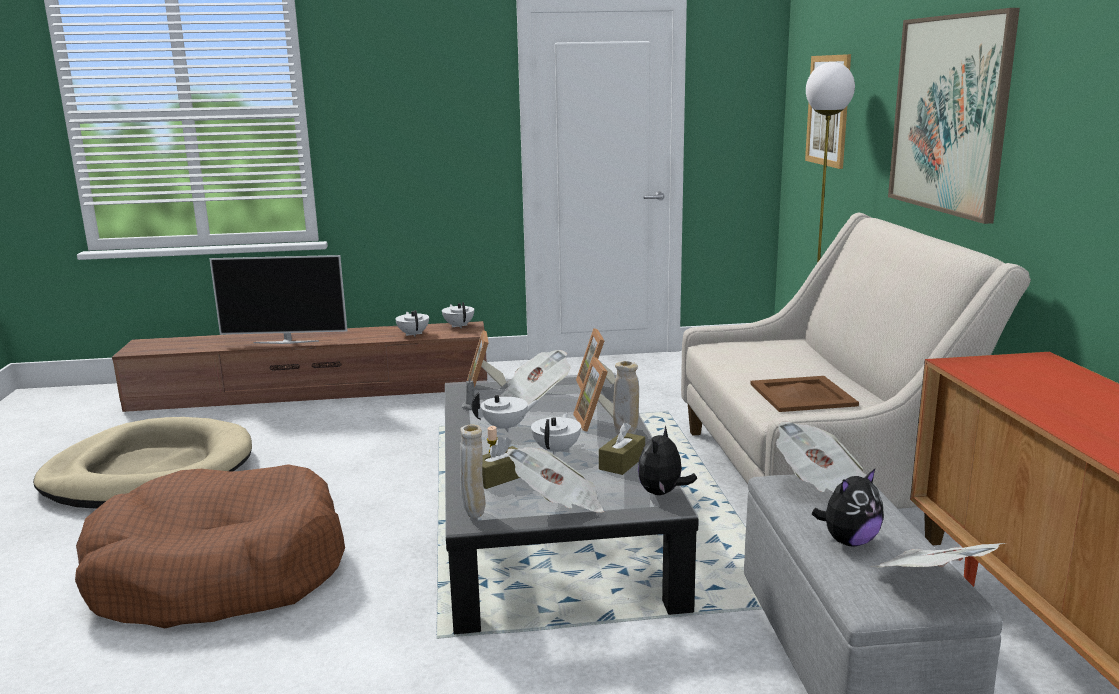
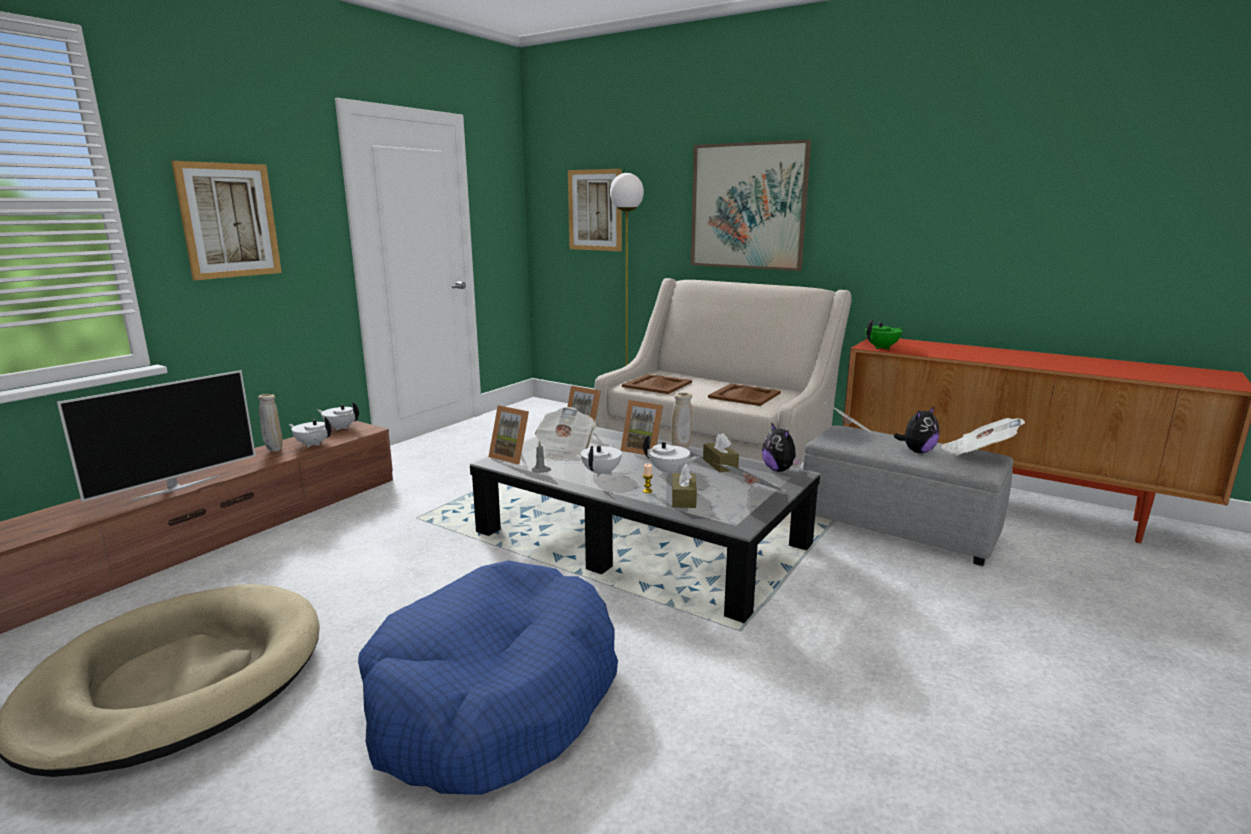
camera: 50 degrees left, 0 degrees up
brown dog bed [75,464,345,628] -> blue dog bed [358,560,618,795]
beige vase [460,424,486,518] -> beige vase moved to [258,394,283,452]
white teapot [531,412,581,455] -> white teapot turned 150 degrees clockwise [643,435,699,476]
plush toy [812,469,884,547] -> plush toy turned 45 degrees clockwise [894,407,939,453]
none -> picture [171,161,282,280]
none -> brown tray [622,374,692,394]
none -> green teapot [865,319,902,349]

